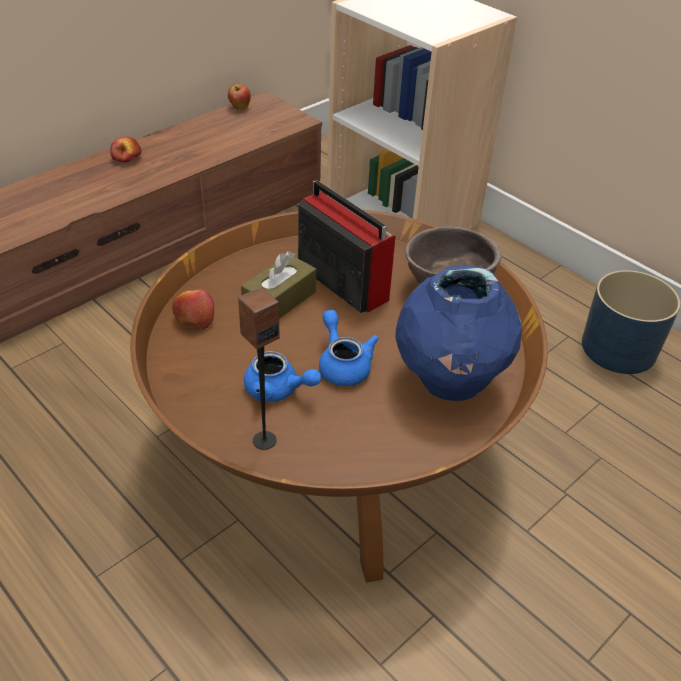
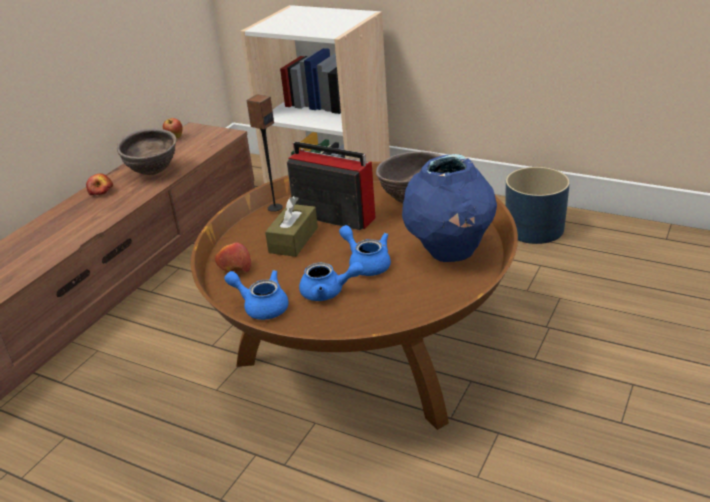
camera: 15 degrees left, 10 degrees down
speaker [238,287,280,450] -> speaker moved to [246,94,283,212]
none -> brown bowl [117,128,176,175]
none -> blue teapot [224,270,289,320]

